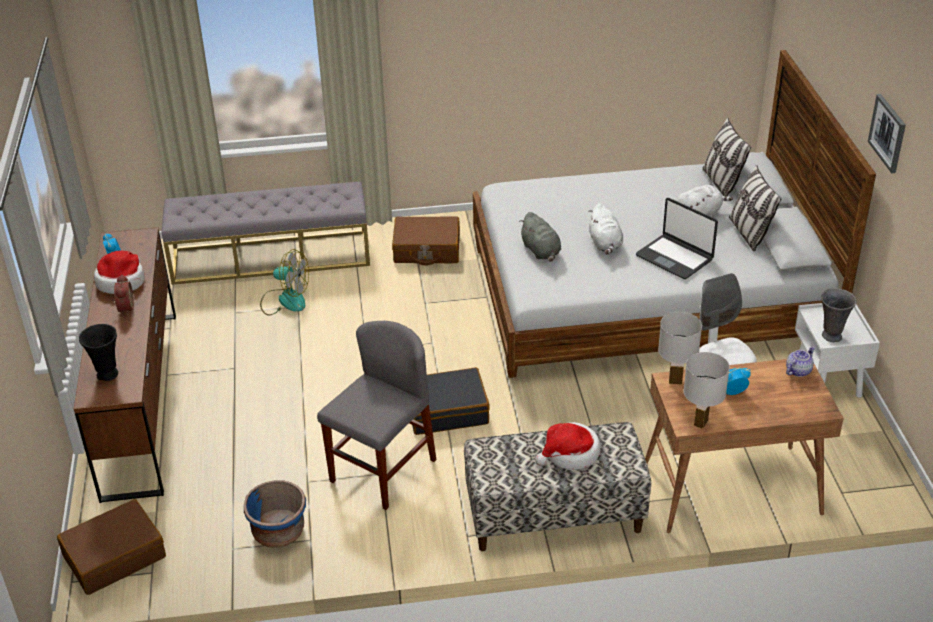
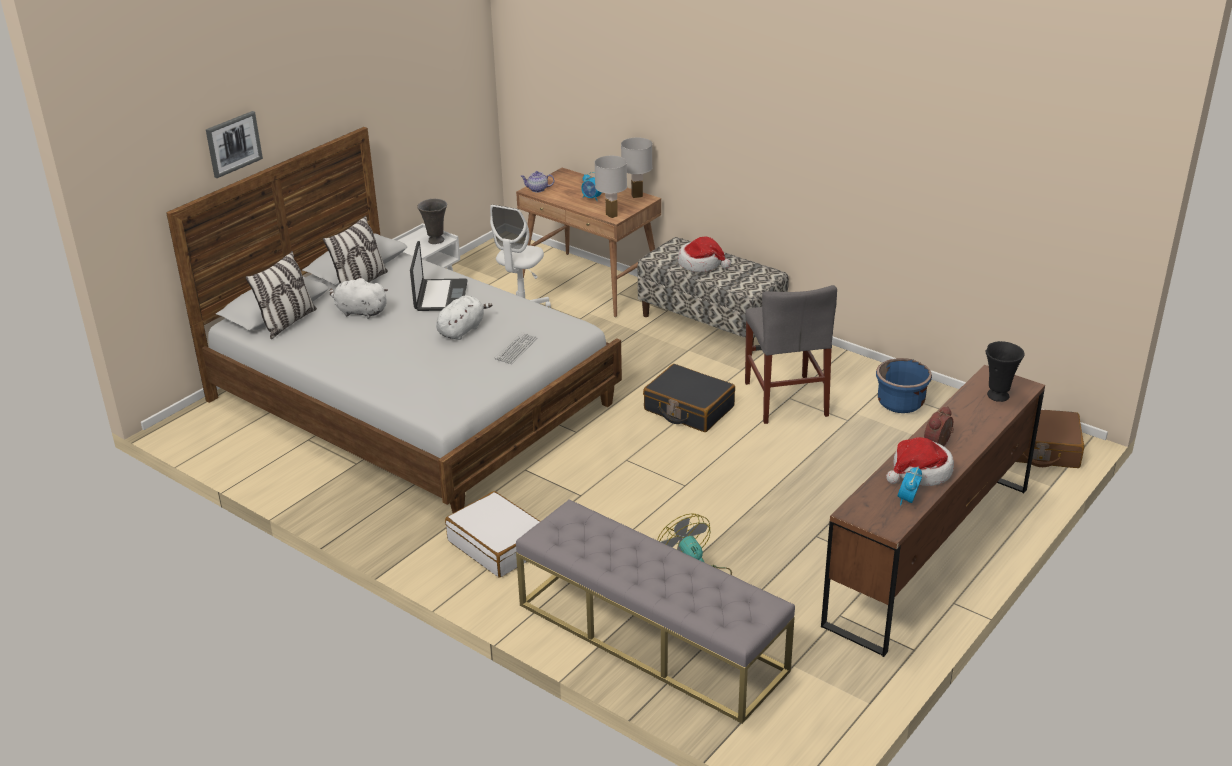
camera: 135 degrees left, 5 degrees down
grey chair [317,321,436,510] -> grey chair turned 90 degrees counterclockwise [745,285,837,424]
brown suitcase [392,216,460,265] -> white suitcase [445,491,541,578]
grey plush toy [519,212,561,262] -> keyboard [495,332,538,364]
picture [868,94,906,173] -> picture moved to [206,111,263,178]

